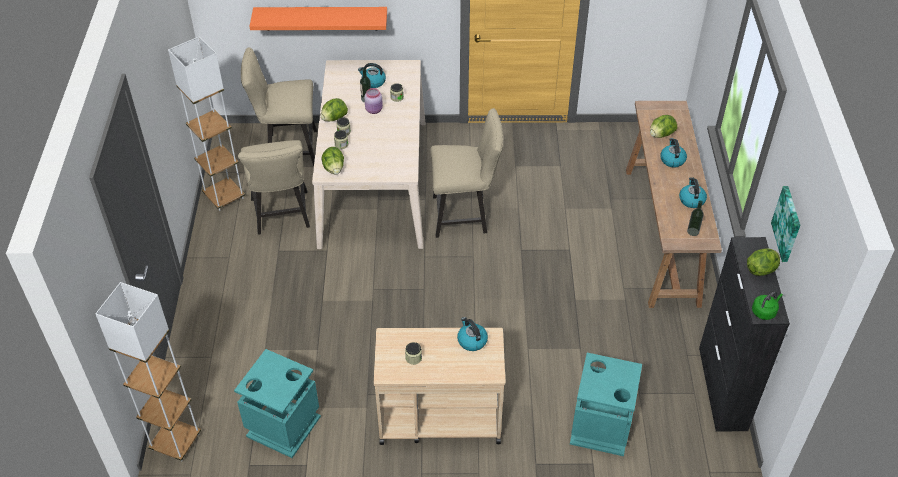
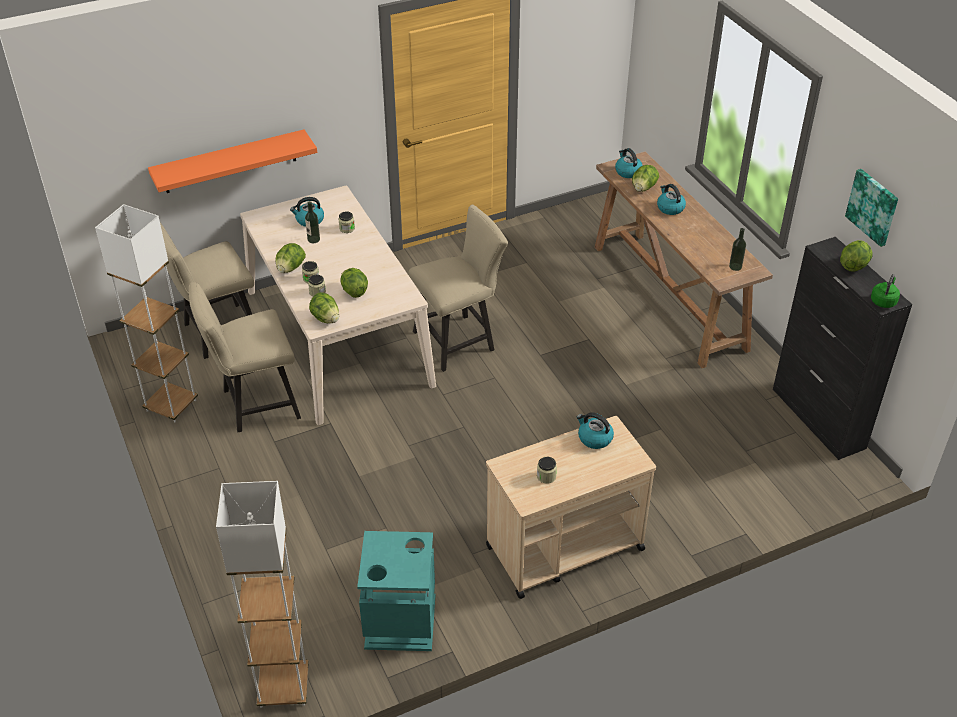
camera: 25 degrees left, 5 degrees down
beige chair [238,140,310,235] -> beige chair turned 105 degrees clockwise [189,282,301,432]
pink jar [364,88,383,114] -> none
turquoise trash can [570,353,642,456] -> none
kettle [679,177,707,208] -> kettle moved to [615,148,643,178]
none -> lettuce [340,268,368,298]

